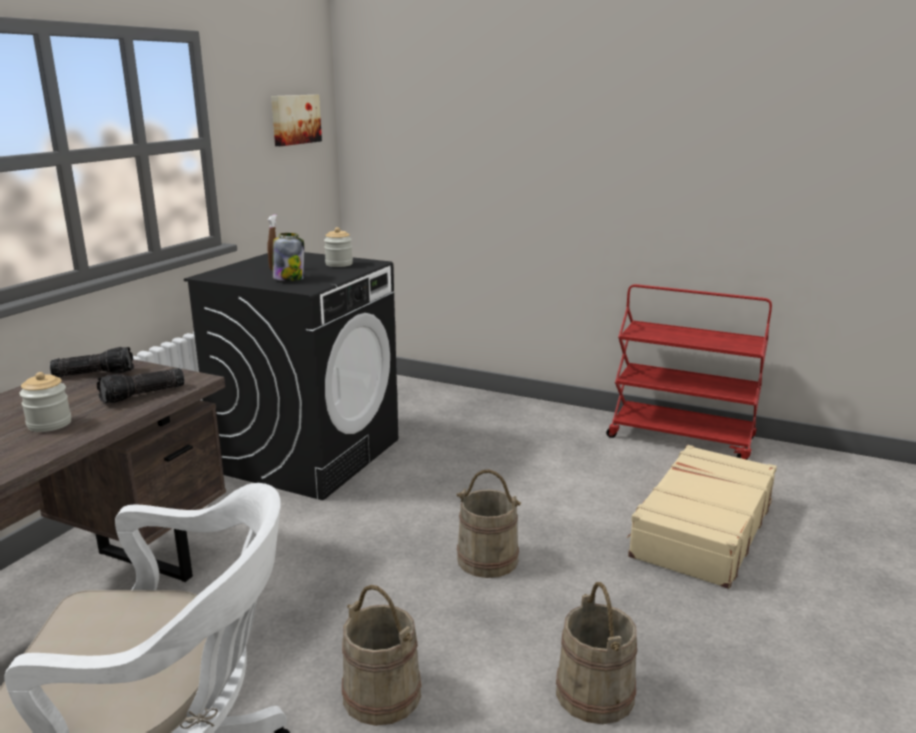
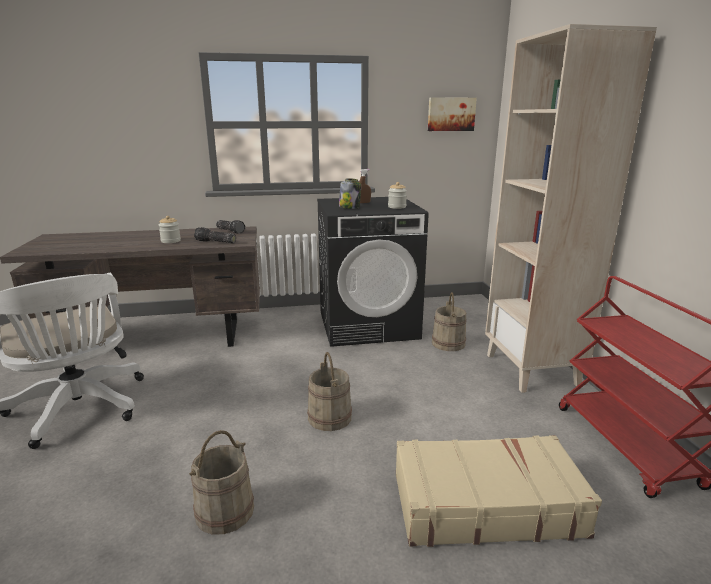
camera: 55 degrees right, 0 degrees up
beige bucket [342,585,422,726] -> beige bucket moved to [432,292,467,351]
none -> beige bookcase [485,24,657,393]

